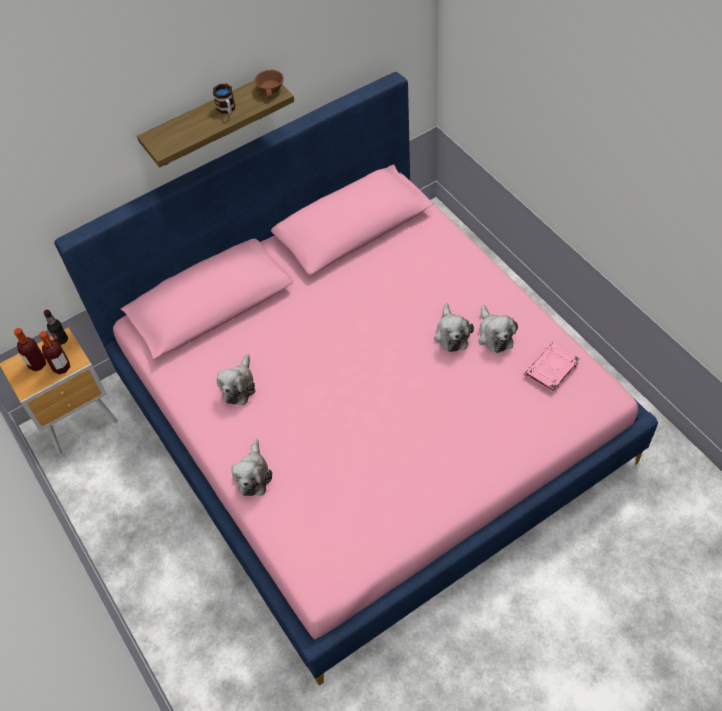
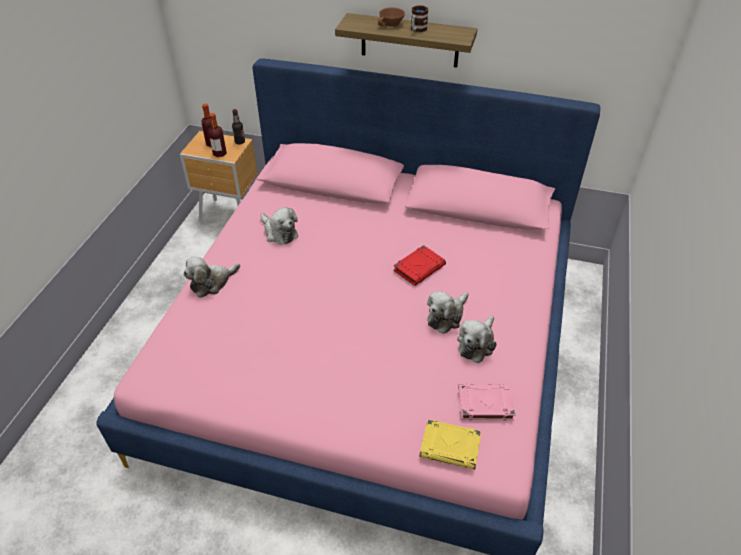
camera: 45 degrees right, 10 degrees down
plush toy [217,354,255,405] -> plush toy turned 105 degrees counterclockwise [261,207,298,245]
brown cup [254,70,284,98] -> brown cup moved to [378,7,405,27]
none -> red book [393,245,446,286]
none -> yellow book [419,419,481,469]

